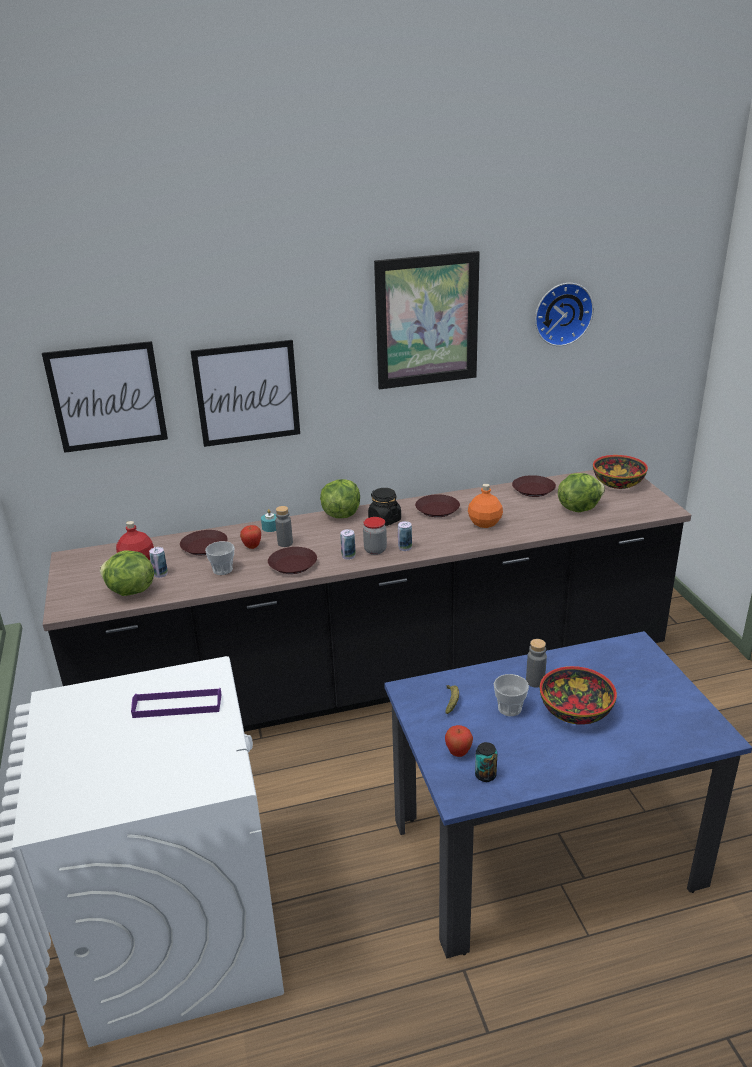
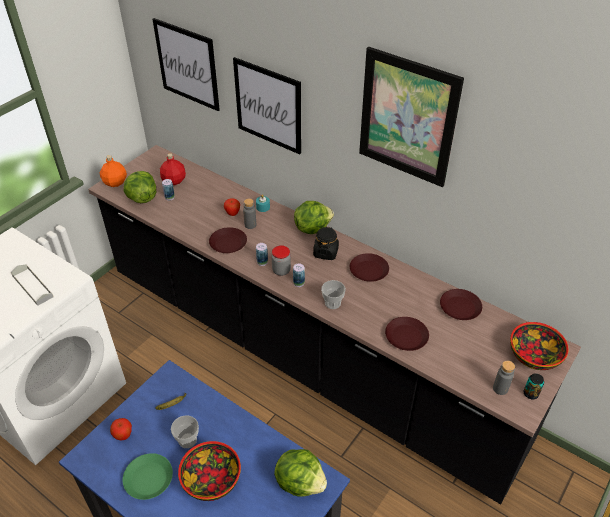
camera: 50 degrees right, 15 degrees up
purple tray [131,688,222,718] -> grey tray [11,264,54,306]
brown plate [180,530,228,555] -> brown plate moved to [385,317,429,351]
cup [205,541,234,575] -> cup moved to [321,280,346,309]
orange bottle [468,484,503,528] -> orange bottle moved to [100,155,127,187]
can [475,742,497,782] -> can moved to [523,373,544,399]
grey bottle [526,639,547,687] -> grey bottle moved to [493,361,515,395]
wall clock [535,283,594,346] -> none
lettuce [558,473,605,512] -> lettuce moved to [274,449,327,497]
none -> green plate [123,453,173,500]

